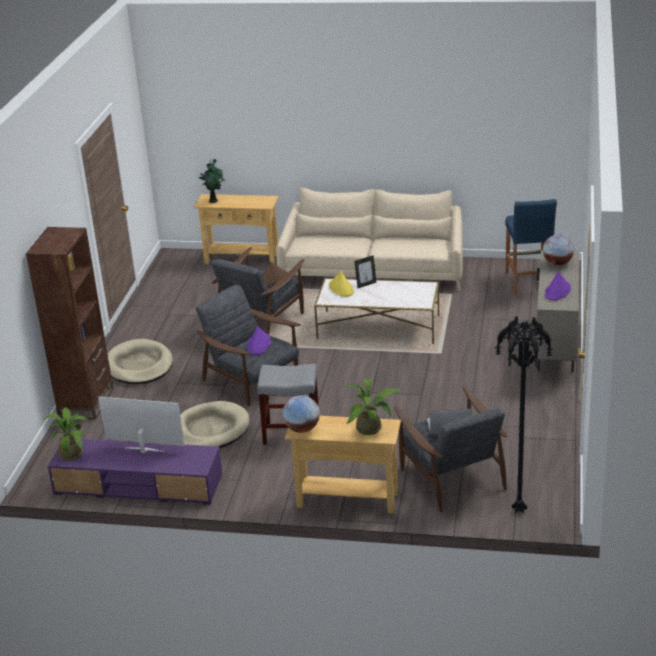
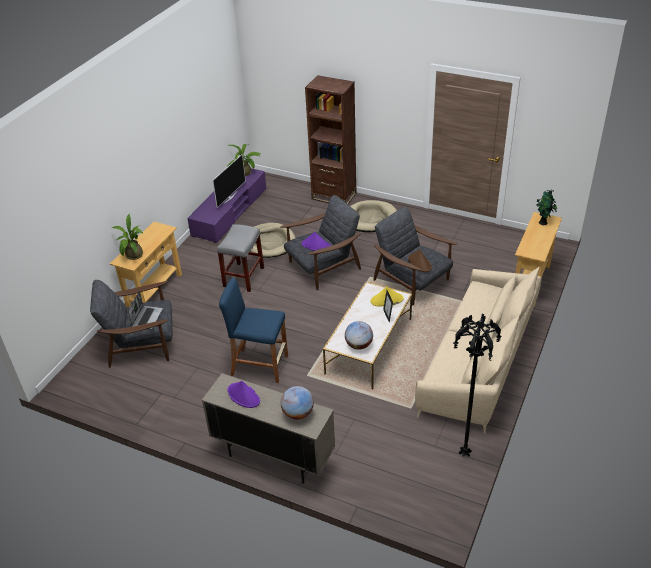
camera: 105 degrees right, 10 degrees up
globe [283,395,320,433] -> globe moved to [345,321,373,350]
black floor lamp [495,316,552,512] -> black floor lamp moved to [453,314,501,457]
blue stool [505,199,557,296] -> blue stool moved to [219,277,288,383]

